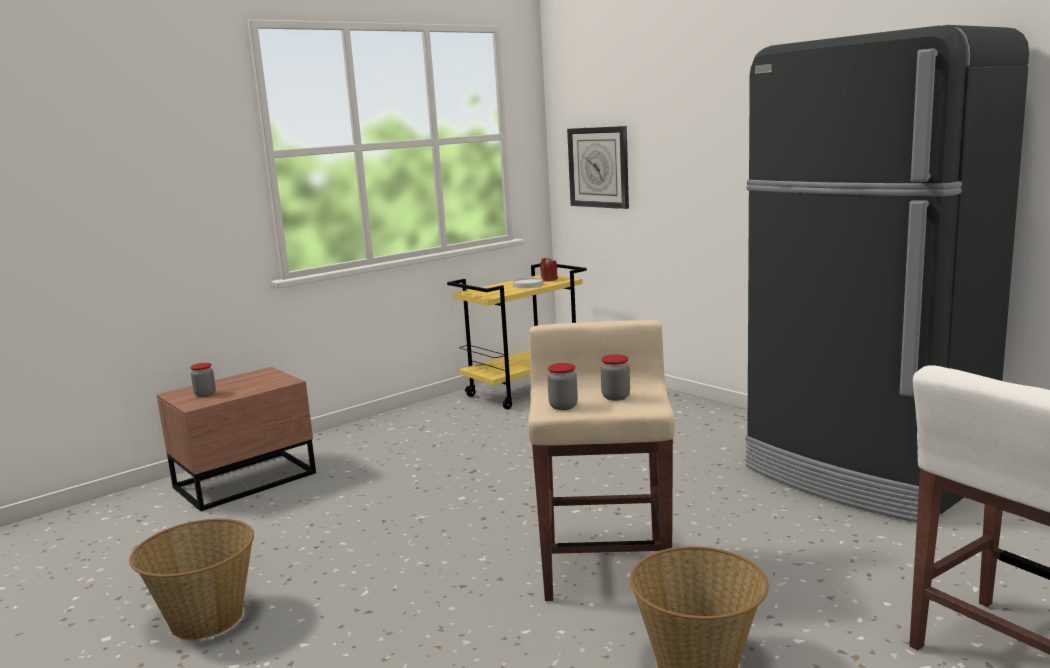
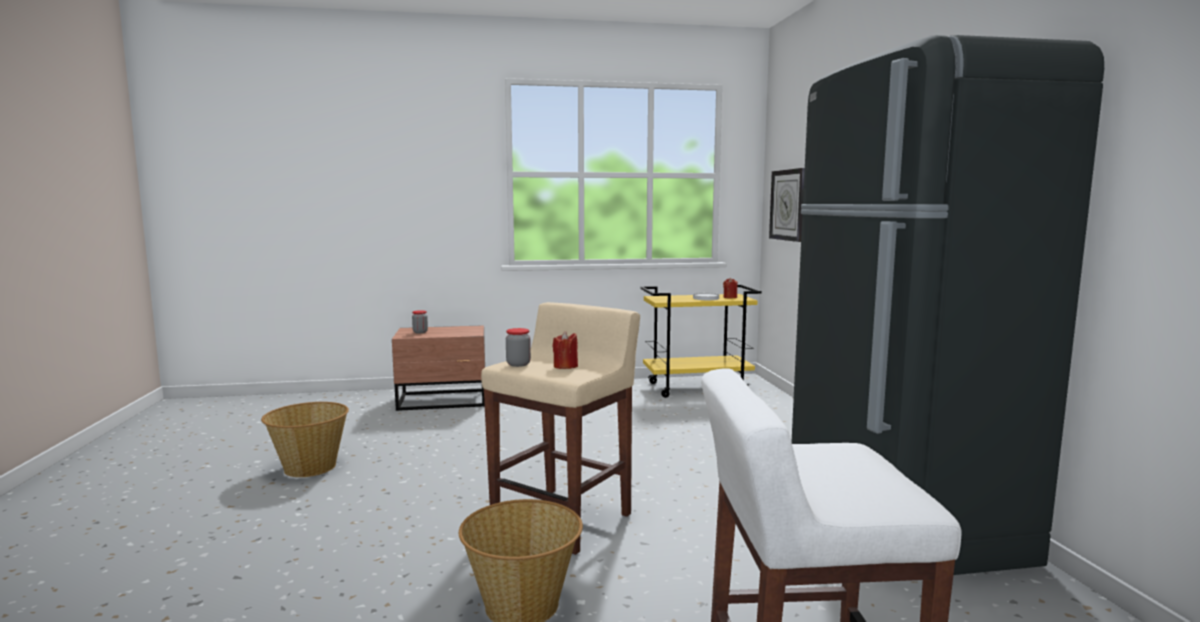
camera: 30 degrees right, 5 degrees down
jar [601,354,630,401] -> red candle [552,331,578,369]

